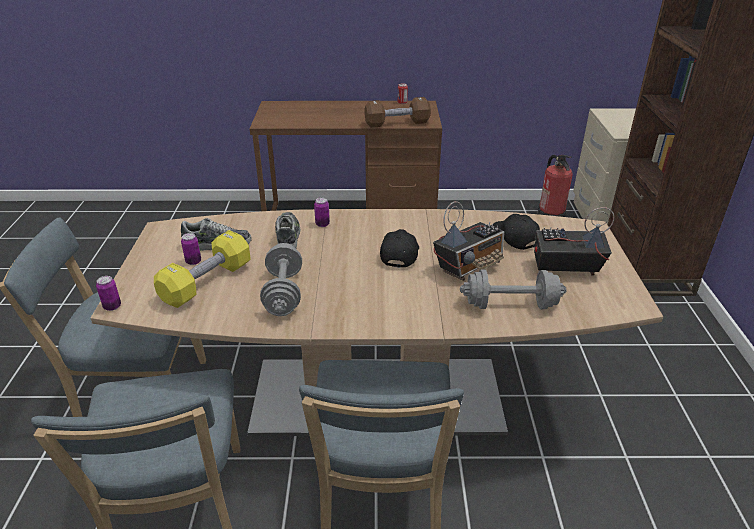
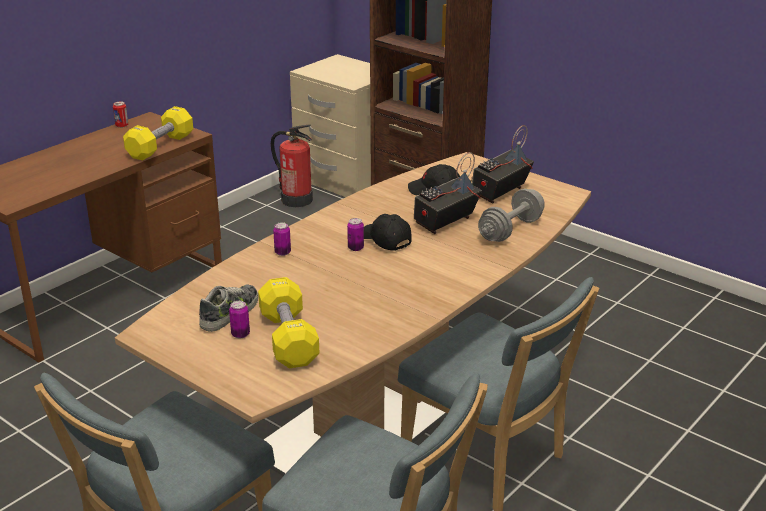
camera: 50 degrees left, 5 degrees down
can [96,276,121,311] -> can moved to [347,218,364,251]
grey dumbbell [260,243,302,316] -> none
shoe [275,212,300,249] -> none
brown dumbbell [364,97,431,128] -> yellow dumbbell [123,106,193,160]
radio [433,201,505,281] -> radio turned 135 degrees counterclockwise [414,152,482,234]

